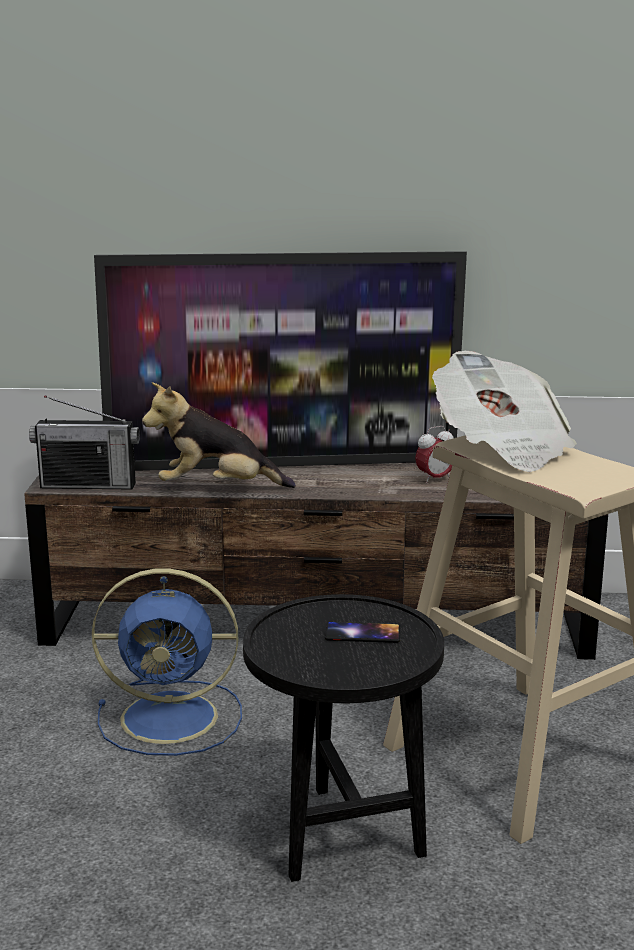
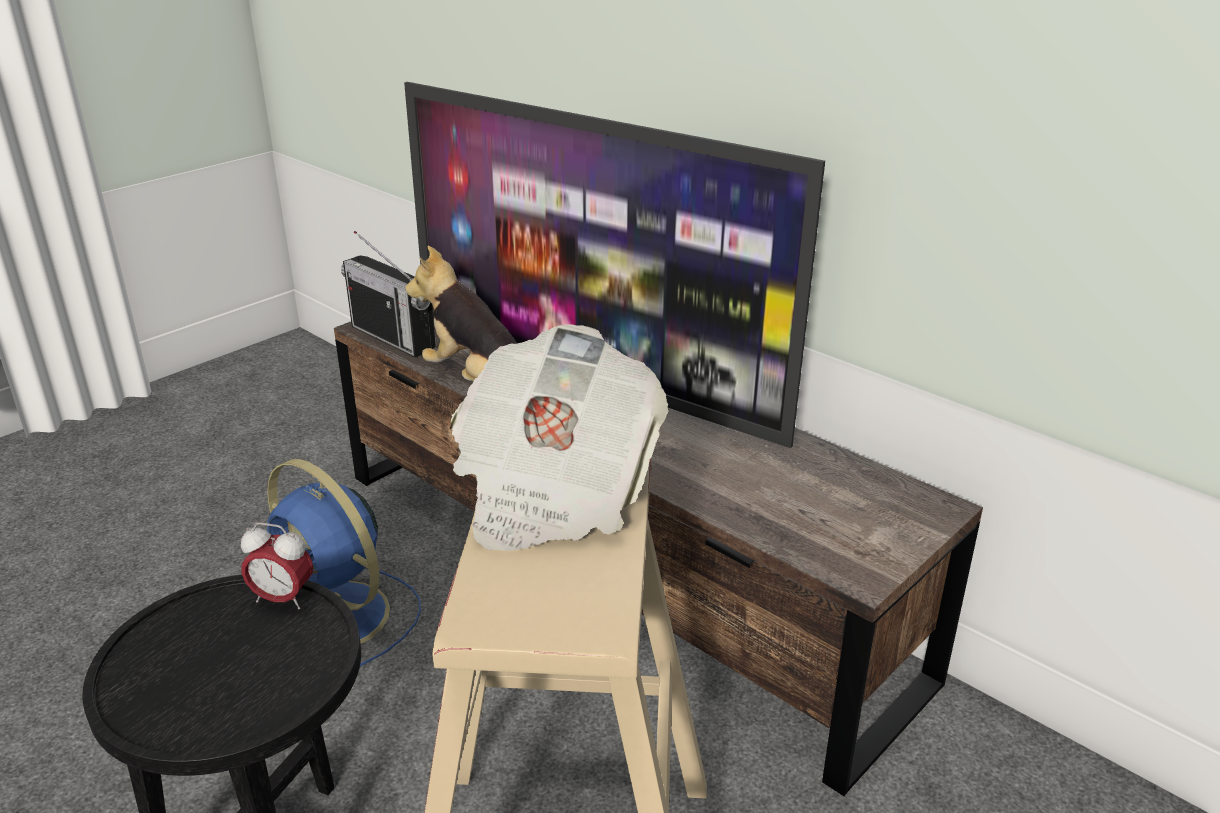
camera: 40 degrees right, 10 degrees up
phone [325,622,400,643] -> none
alarm clock [415,426,454,484] -> alarm clock moved to [241,522,313,609]

